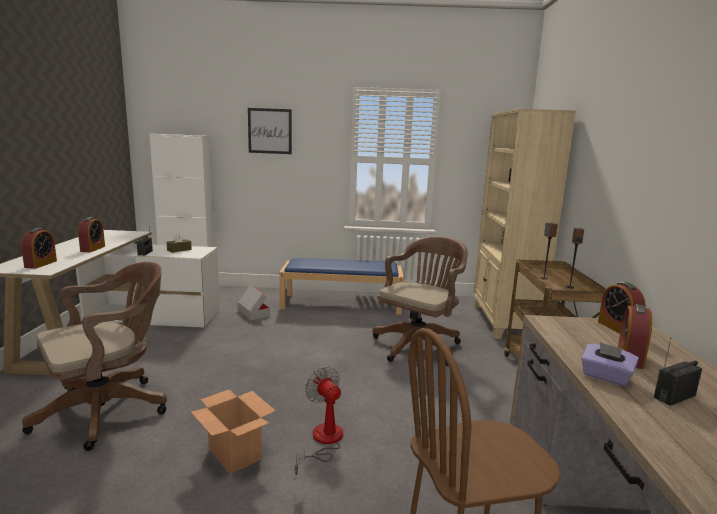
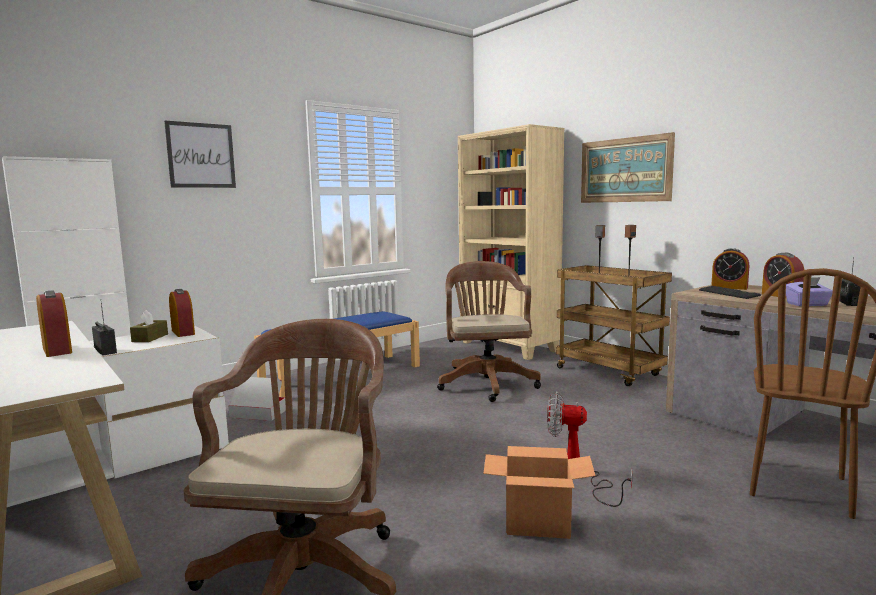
camera: 40 degrees left, 5 degrees down
alarm clock [21,228,57,269] -> alarm clock moved to [169,289,195,337]
none -> picture [581,132,675,203]
none -> keyboard [699,286,761,299]

